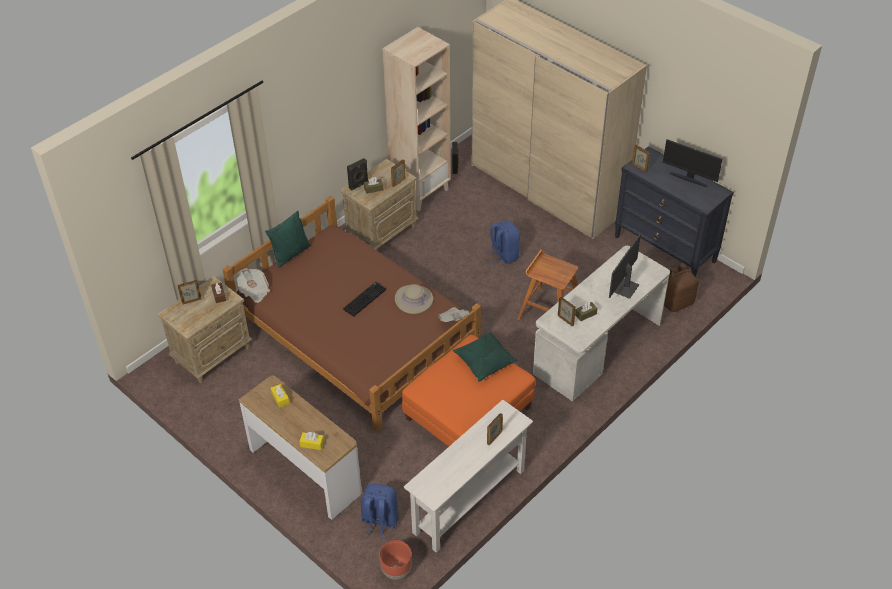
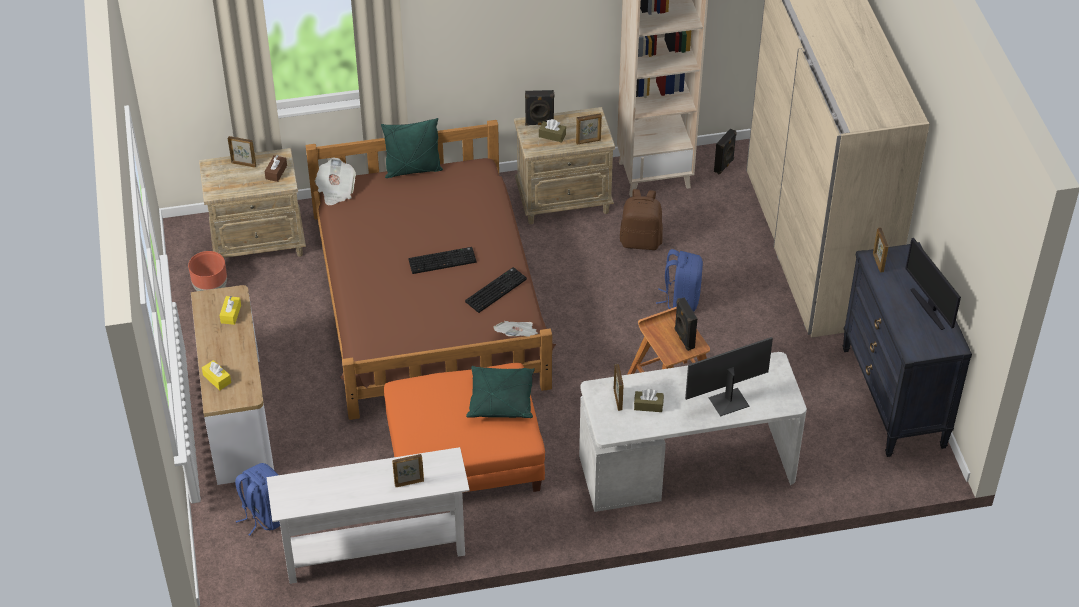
camera: 35 degrees right, 0 degrees up
brown planter [379,540,412,580] -> brown planter moved to [188,251,227,291]
beige hat [395,284,433,314] -> keyboard [465,267,527,313]
brown backpack [664,264,698,312] -> brown backpack moved to [620,189,663,250]
none -> black speaker [675,297,697,351]

